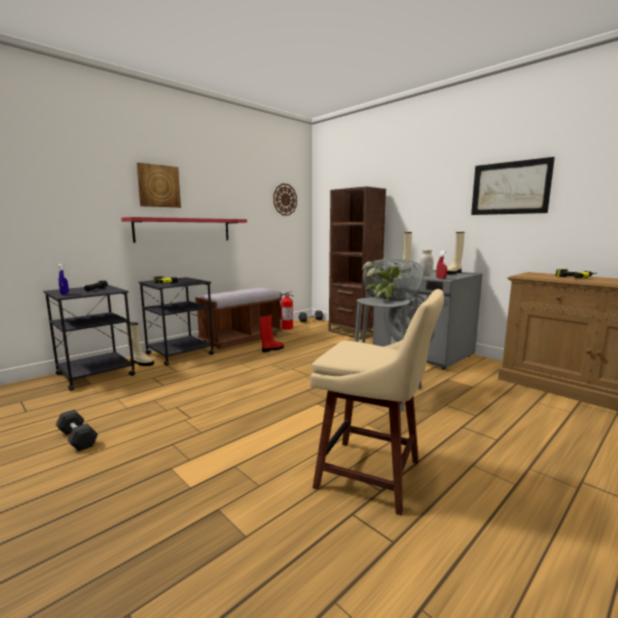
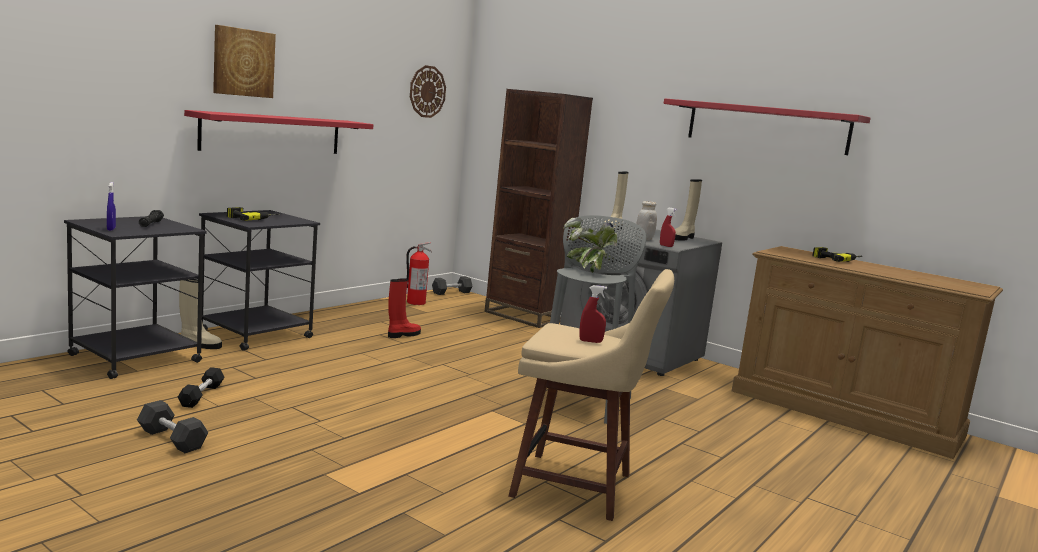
camera: 10 degrees left, 0 degrees up
brown bench [195,288,282,349] -> none
picture [471,157,555,215] -> red shelf [663,98,871,155]
none -> black dumbbell [178,367,224,408]
none -> red spray bottle [579,285,607,343]

